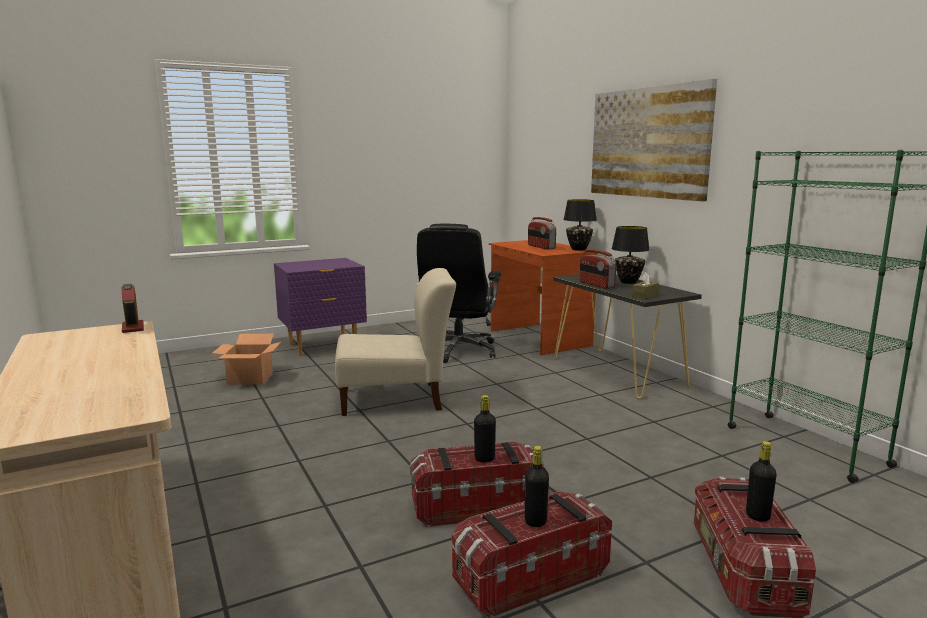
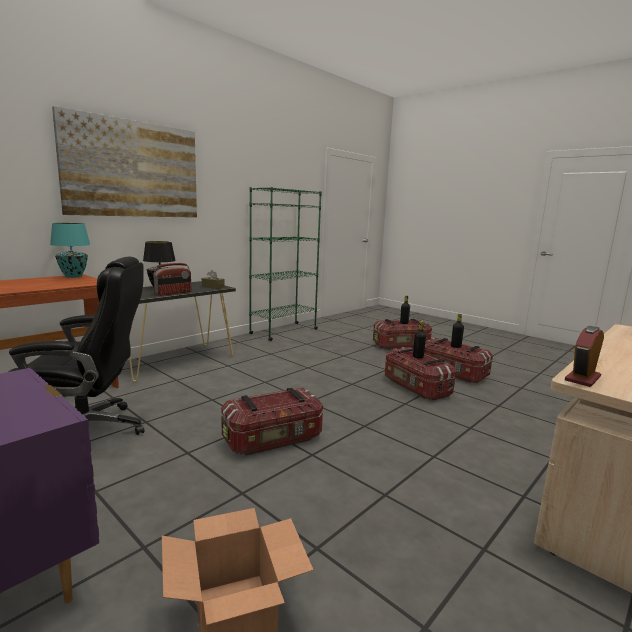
camera: 110 degrees left, 0 degrees up
beige chair [335,268,456,416] -> storage box [221,387,323,456]
radio [528,217,556,250] -> none
black table lamp [563,199,597,251] -> turquoise table lamp [50,223,91,278]

